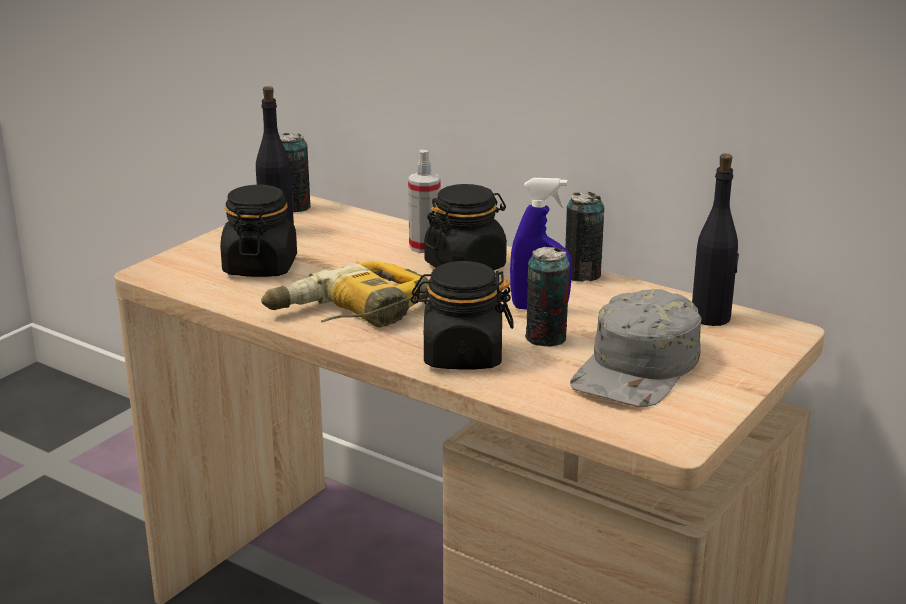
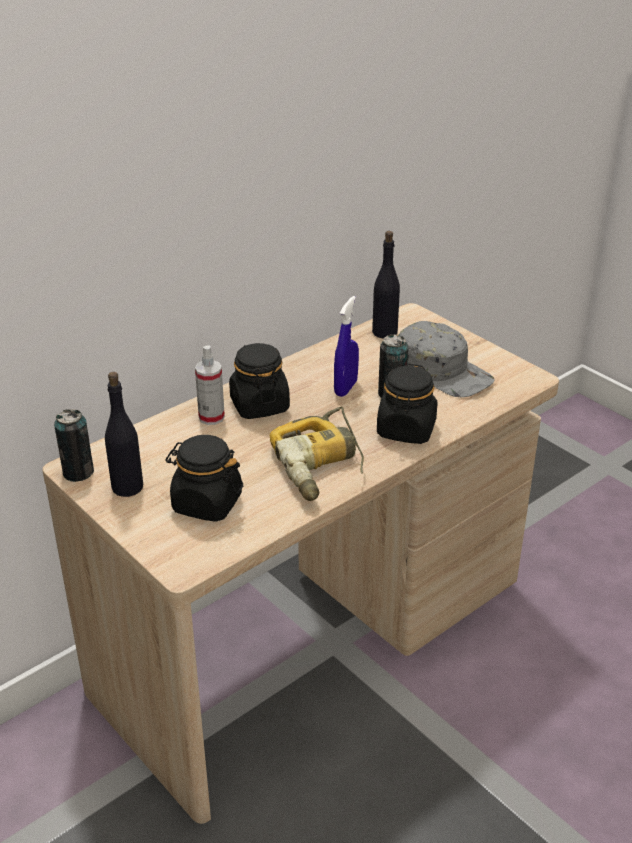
camera: 75 degrees left, 10 degrees up
can [565,192,604,282] -> none

